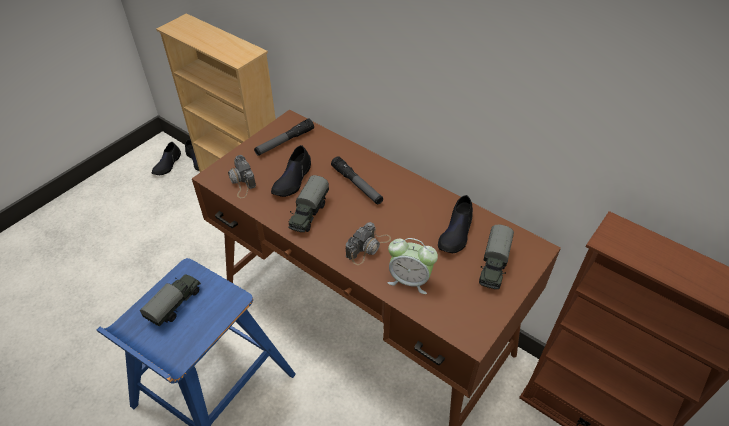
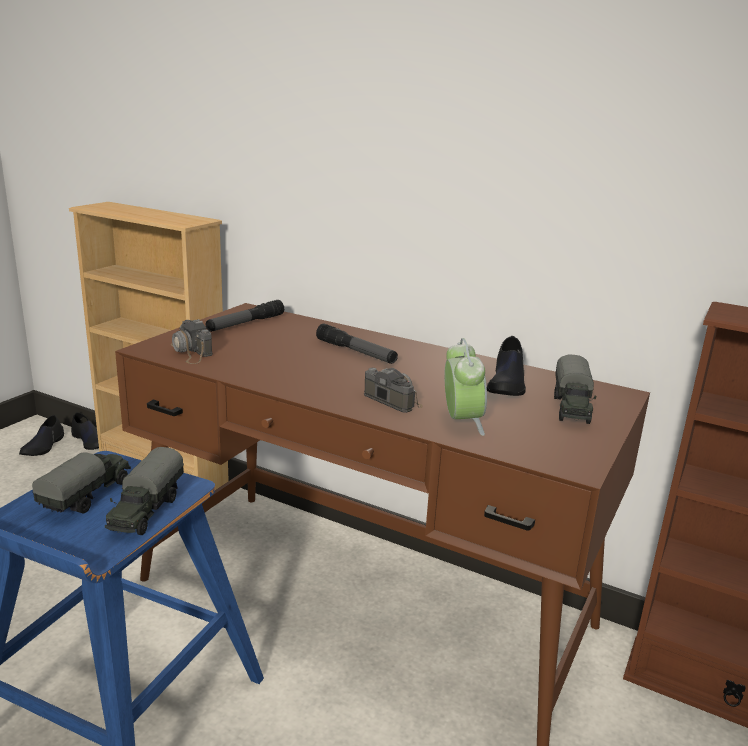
camera: 10 degrees left, 25 degrees down
black shoe [271,145,311,197] -> none
toy truck [288,175,329,232] -> toy truck moved to [105,447,184,535]
camera [346,222,391,265] -> camera turned 75 degrees counterclockwise [364,368,423,413]
alarm clock [388,238,438,294] -> alarm clock turned 105 degrees counterclockwise [444,338,487,436]

